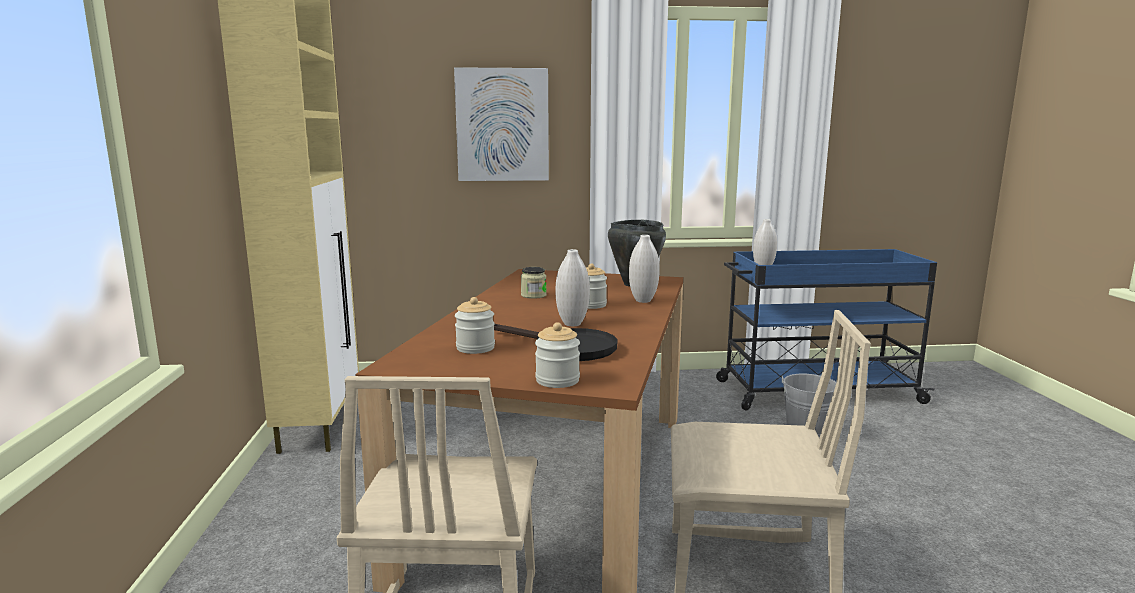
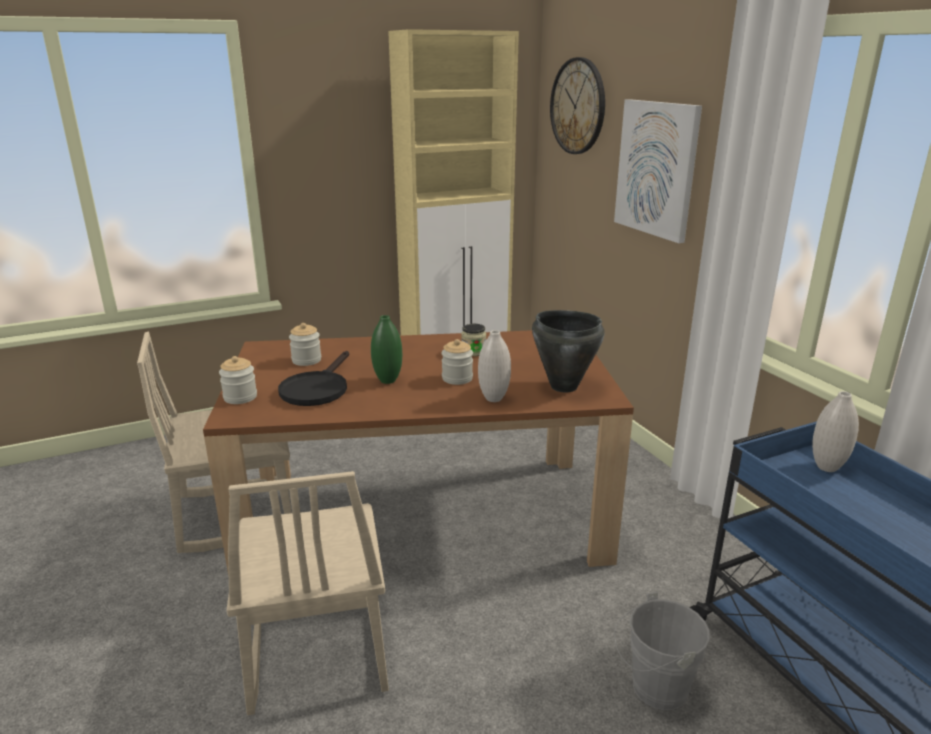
camera: 70 degrees right, 10 degrees up
white vase [556,249,590,326] -> green vase [371,315,402,384]
none -> wall clock [550,57,605,154]

